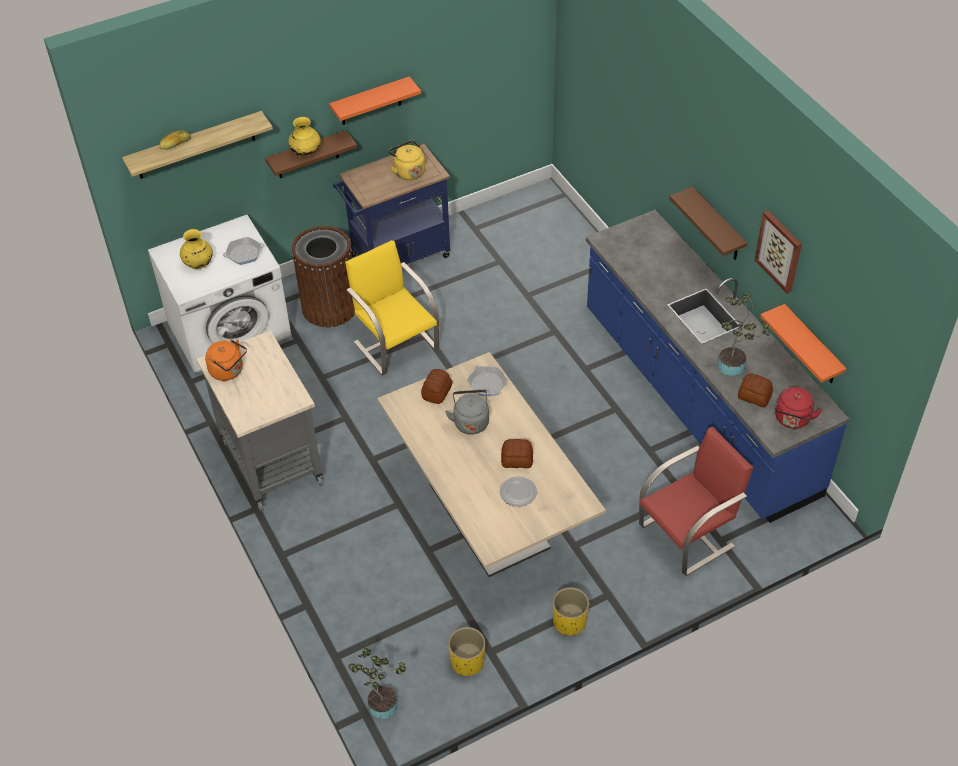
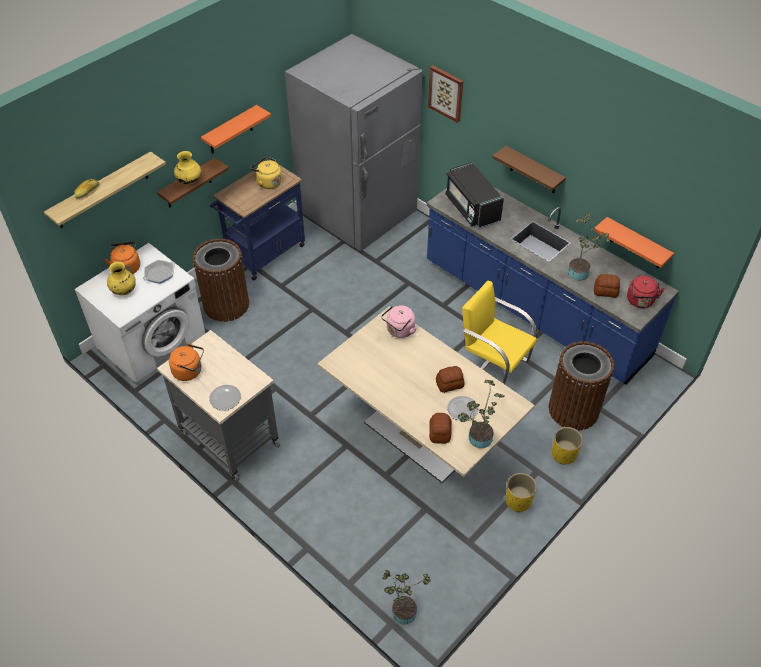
camera: 20 degrees left, 0 degrees up
yellow chair [345,240,439,376] -> yellow chair moved to [462,281,538,384]
bread [421,369,452,404] -> bread moved to [429,413,452,444]
grey kettle [445,390,489,435] -> none
yellow planter [448,627,485,676] -> yellow planter moved to [552,427,583,465]
frying pan [467,365,507,396] -> pink kettle [381,305,417,338]
red chair [639,427,754,576] -> brown trash can [549,341,614,430]
picture [754,210,802,294] -> picture moved to [428,65,463,123]
none -> orange kettle [104,242,140,274]
none -> plate [209,385,241,410]
none -> grey fridge [285,34,423,251]
none -> black microwave [445,162,504,228]
none -> potted plant [458,380,505,448]

